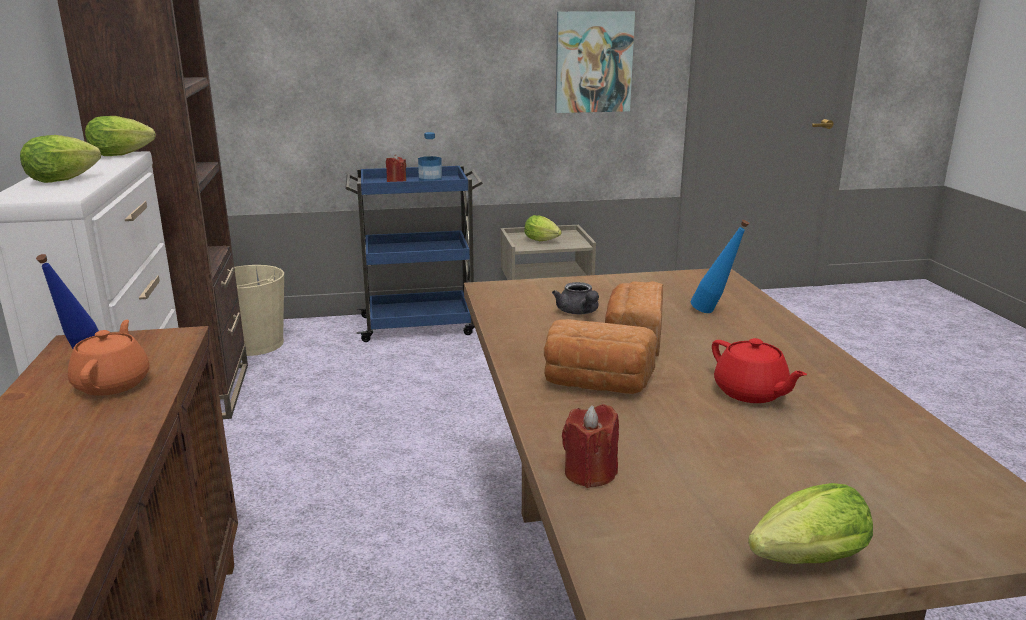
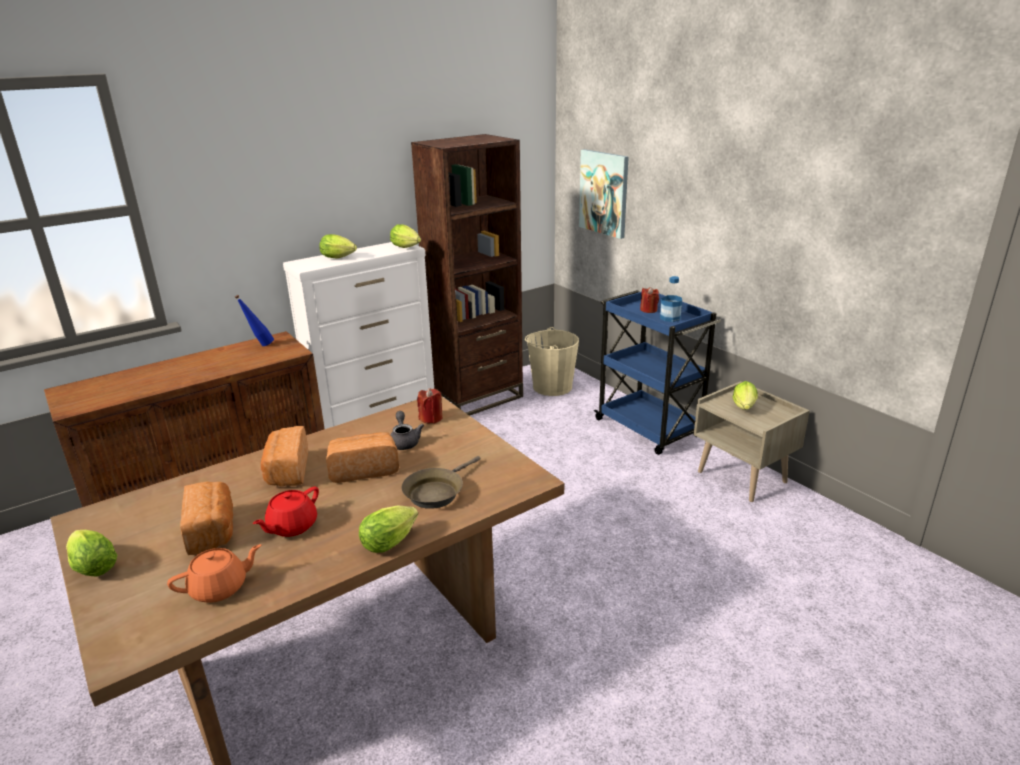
camera: 65 degrees right, 5 degrees up
orange teapot [68,320,150,396] -> orange teapot moved to [167,544,261,603]
grey teapot [552,282,599,314] -> grey teapot turned 120 degrees clockwise [391,411,424,450]
picture [555,11,635,113] -> picture moved to [579,149,629,239]
red candle [562,404,619,488] -> red candle moved to [417,388,443,424]
blue bottle [691,220,749,313] -> brown frying pan [401,456,480,509]
none -> bread [180,482,233,555]
none -> lettuce [359,505,418,553]

